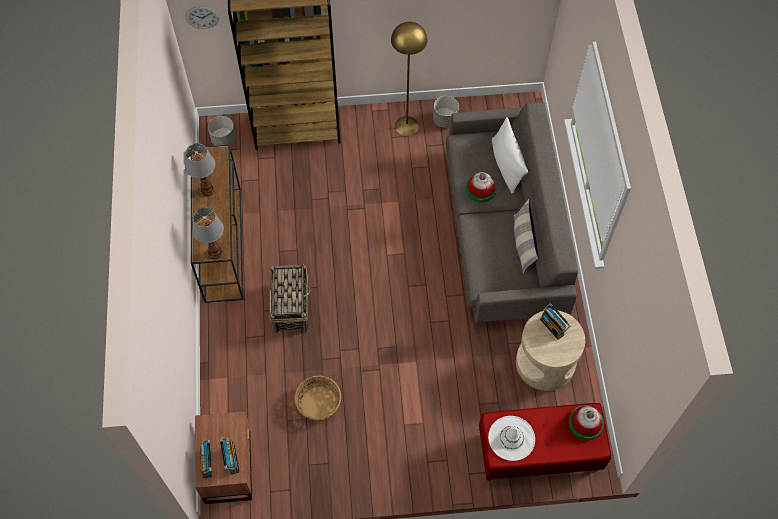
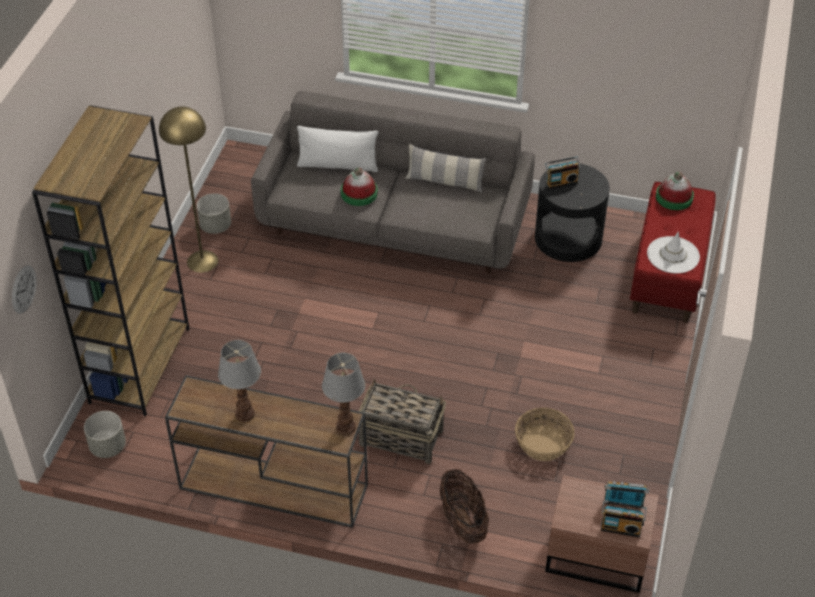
camera: 70 degrees left, 15 degrees down
beige side table [516,310,585,391] -> black side table [535,164,610,262]
none -> basket [439,469,489,544]

